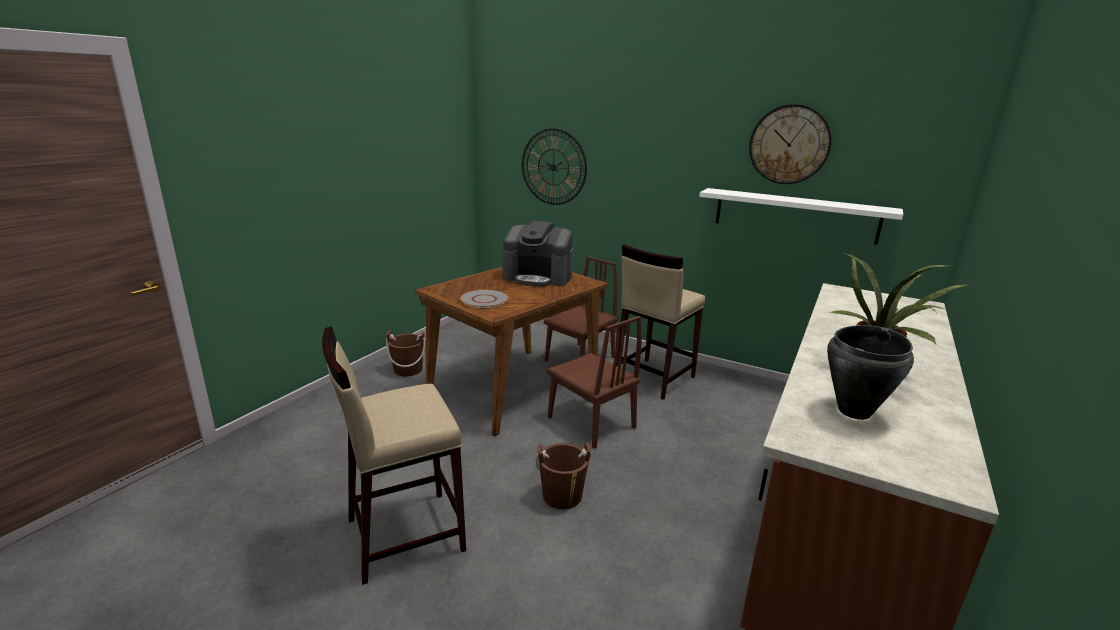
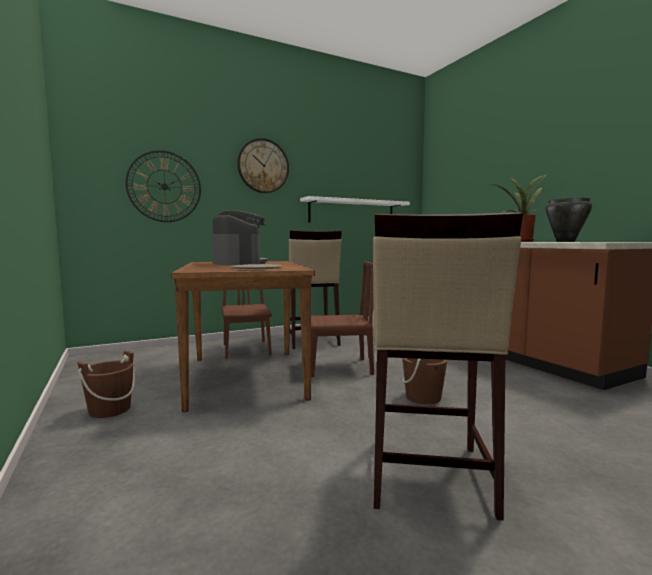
camera: 55 degrees left, 15 degrees down
coffee machine [502,221,573,287] -> coffee machine turned 60 degrees counterclockwise [212,210,268,265]
wall clock [749,104,832,184] -> wall clock moved to [237,138,289,193]

